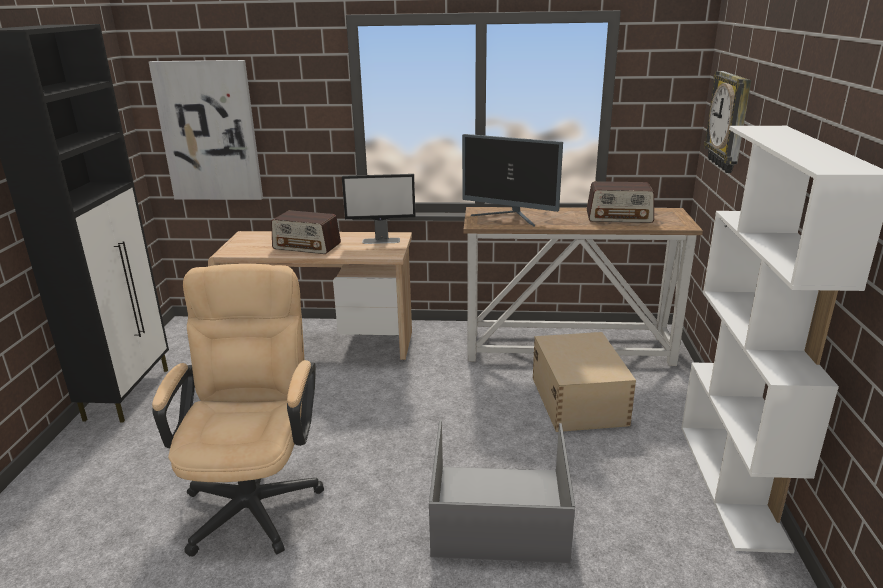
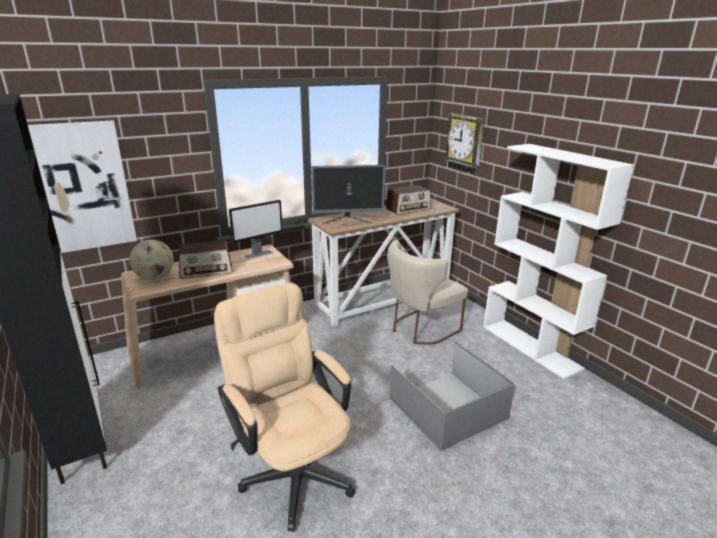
camera: 35 degrees left, 0 degrees up
beige storage box [533,332,636,432] -> beige chair [387,240,468,345]
none -> globe [129,239,174,280]

